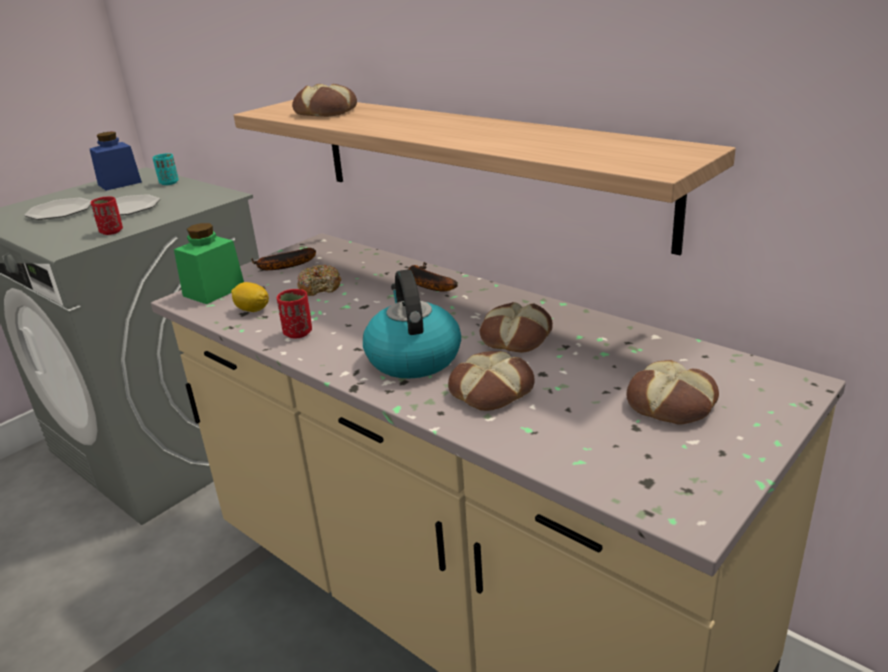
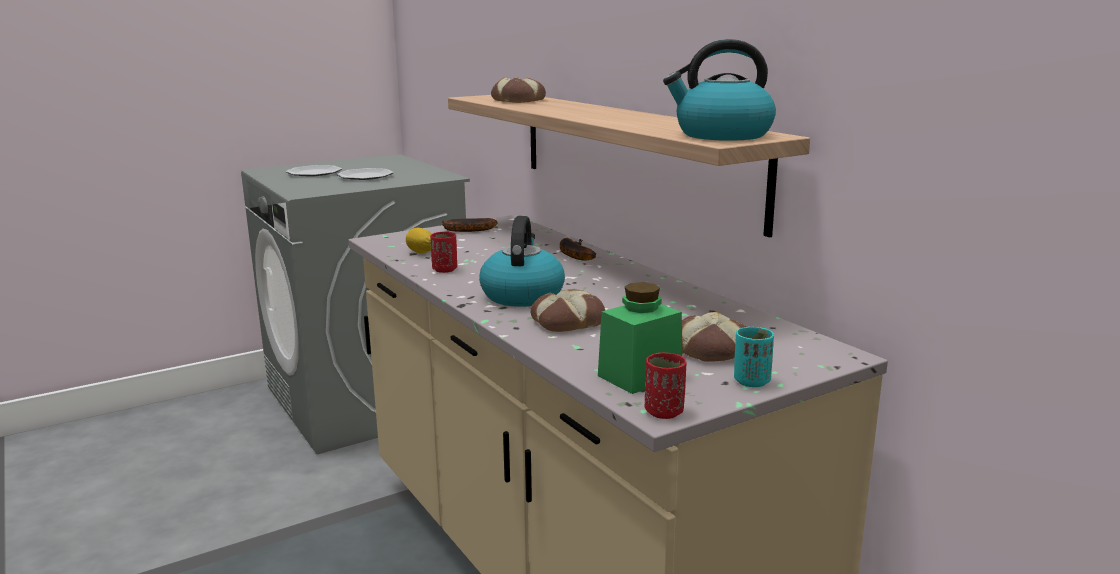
camera: 15 degrees right, 10 degrees down
blue jar [90,132,142,191] -> none
red cup [91,197,123,235] -> red cup moved to [645,352,687,419]
turquoise cup [152,153,179,185] -> turquoise cup moved to [734,327,774,387]
green jar [174,223,244,304] -> green jar moved to [598,282,682,394]
donut [297,265,341,296] -> none
bread [480,302,553,353] -> none
none -> kettle [663,39,776,141]

